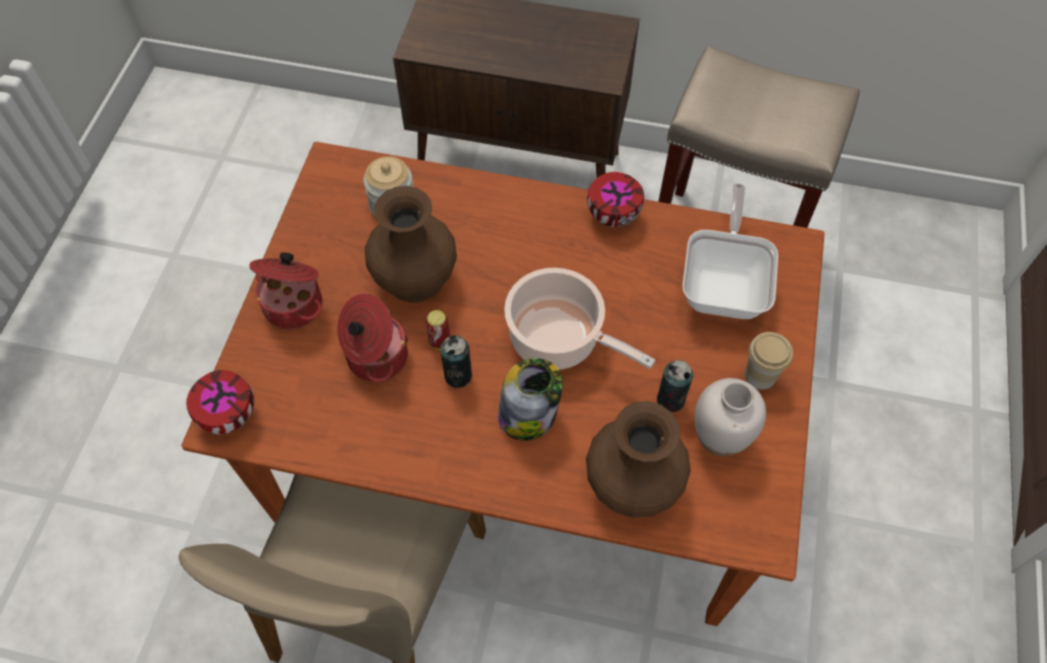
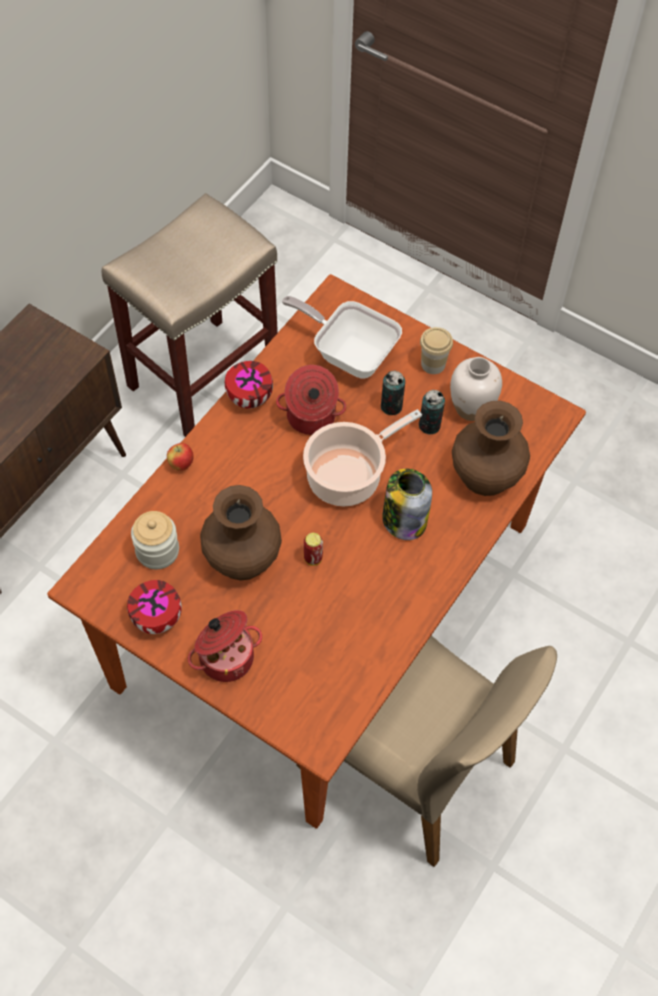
camera: 70 degrees left, 0 degrees up
bowl [186,370,254,434] -> bowl moved to [127,580,182,634]
cooking pot [337,294,408,382] -> cooking pot moved to [276,365,347,435]
can [440,335,472,388] -> can moved to [381,370,405,415]
none -> apple [167,443,194,471]

